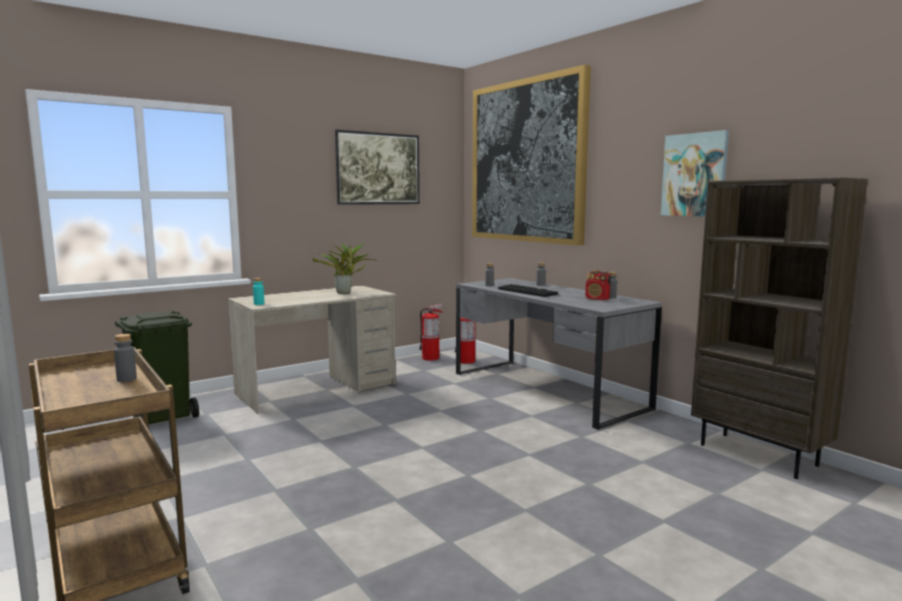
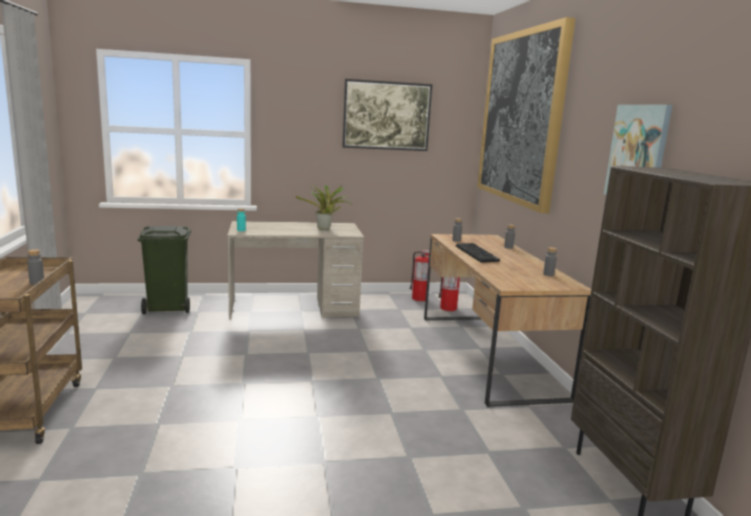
camera: 25 degrees right, 5 degrees up
grey desk [456,278,662,430] -> brown desk [424,234,591,407]
radio [585,270,611,300] -> none

